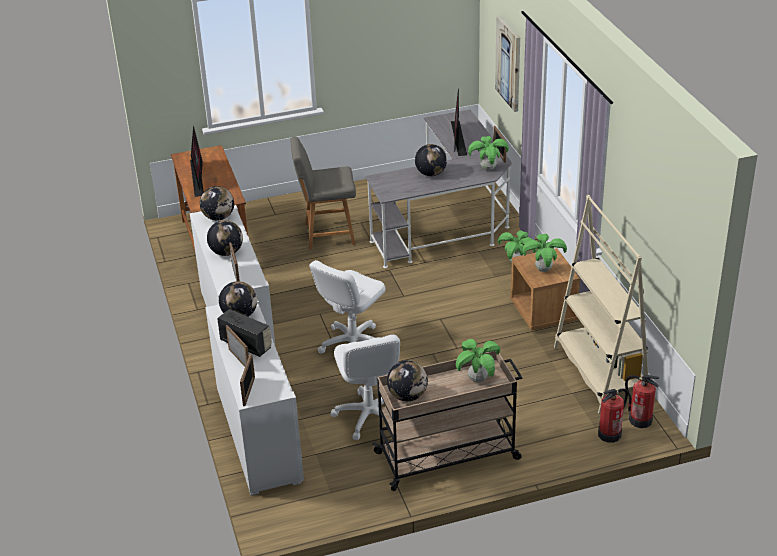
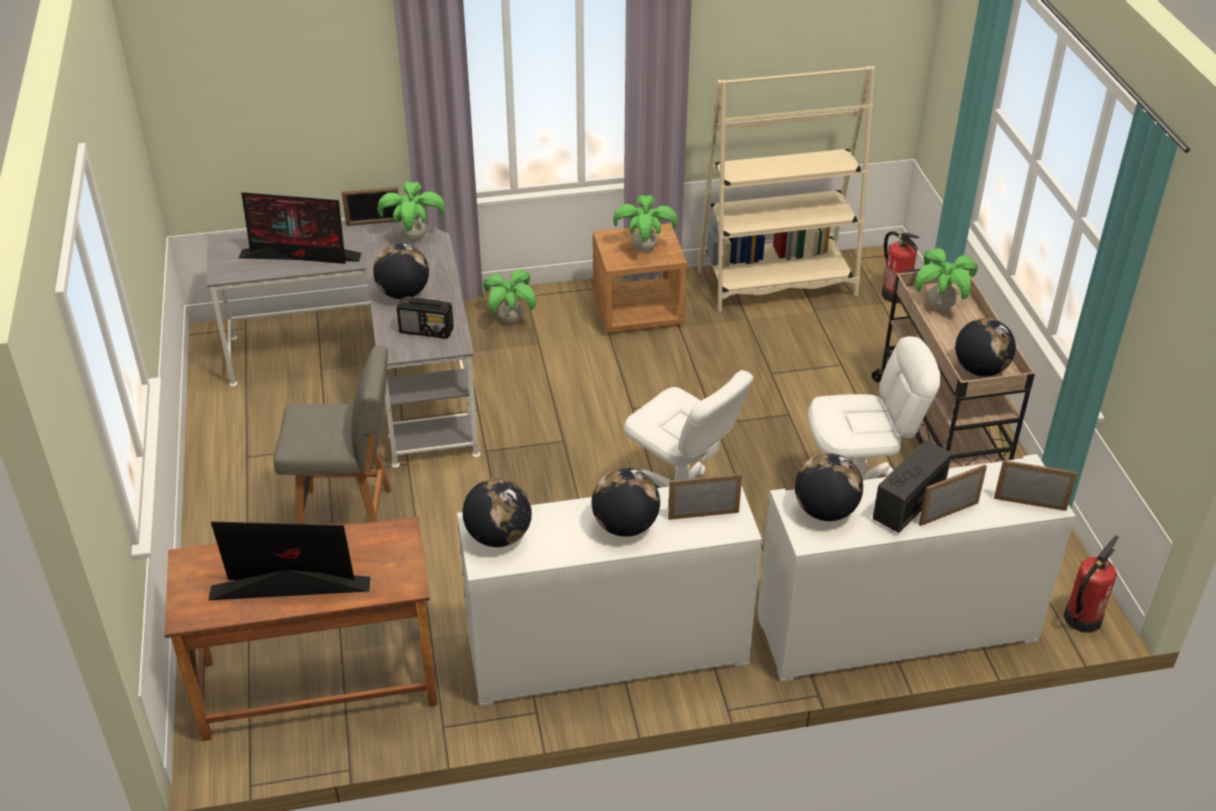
camera: 85 degrees left, 5 degrees up
grey chair [291,137,356,249] -> grey chair turned 90 degrees counterclockwise [274,346,392,526]
picture [495,16,520,112] -> none
fire extinguisher [625,375,660,428] -> fire extinguisher moved to [1064,535,1119,632]
none -> radio [397,296,454,339]

